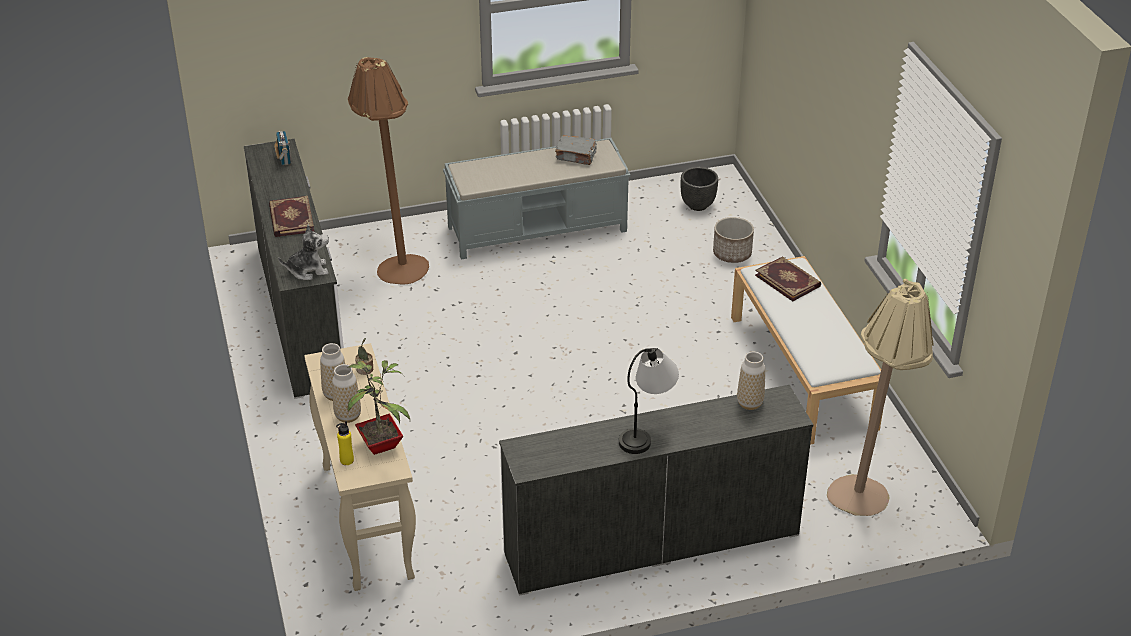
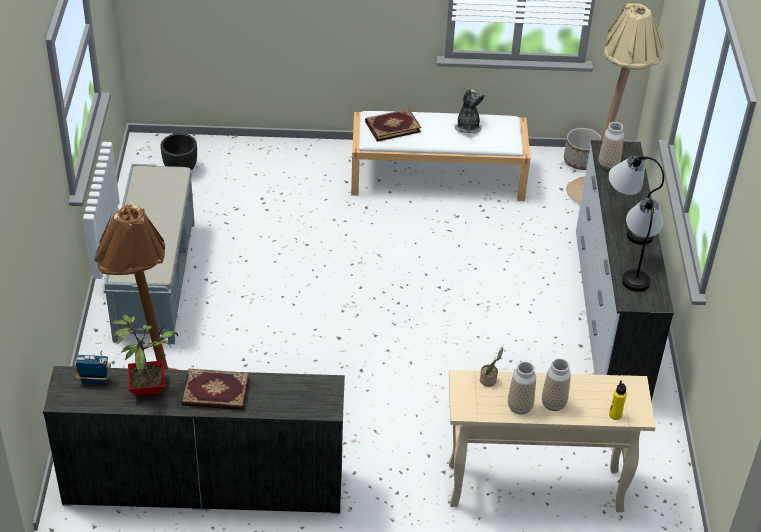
camera: 75 degrees left, 5 degrees up
plush toy [278,224,329,280] -> plush toy moved to [454,89,485,134]
potted plant [347,360,410,455] -> potted plant moved to [112,314,178,396]
grey book [555,135,597,165] -> none
planter [713,217,754,263] -> planter moved to [564,128,601,170]
none -> table lamp [622,198,664,292]

